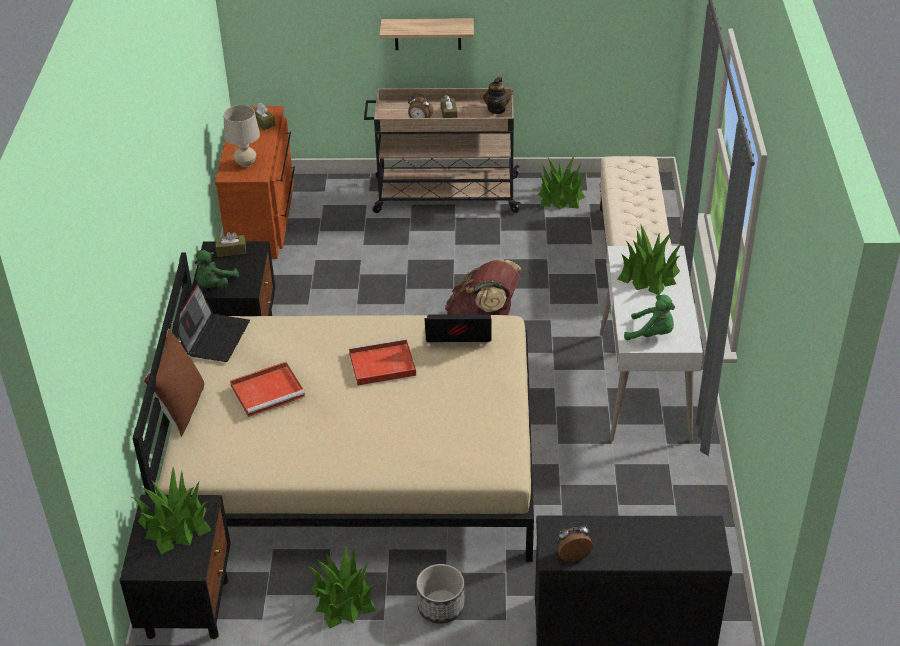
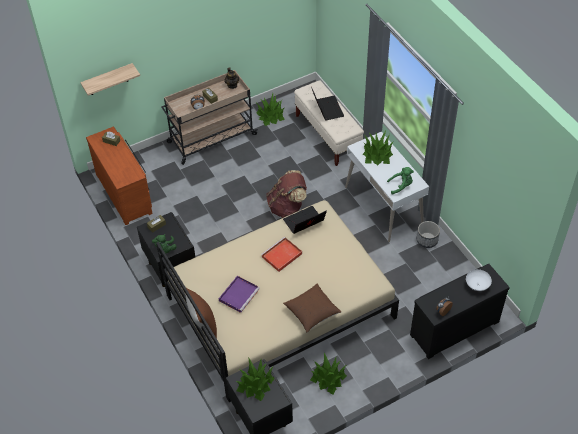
camera: 30 degrees left, 10 degrees up
laptop [173,283,250,362] -> laptop moved to [311,87,344,121]
beige table lamp [223,105,260,167] -> none
red tray [230,362,305,417] -> purple tray [219,276,260,313]
shelf [379,18,474,50] -> shelf moved to [80,63,140,96]
planter [416,564,465,624] -> planter moved to [417,221,440,248]
none -> brown pillow [283,284,341,333]
none -> white bowl [466,269,492,291]

